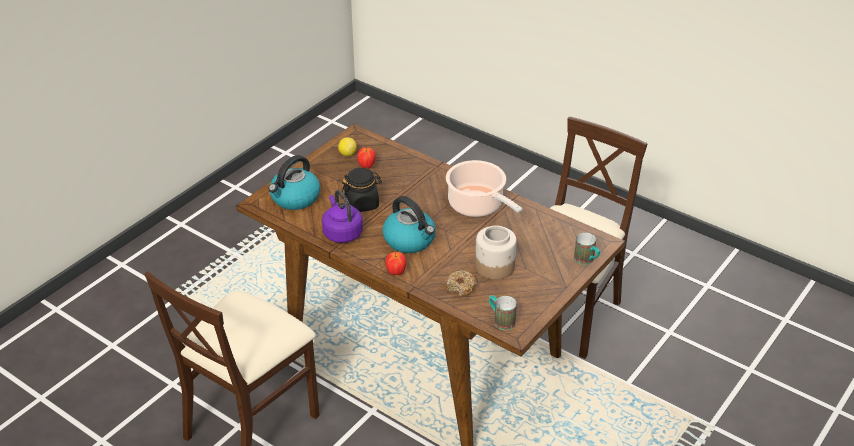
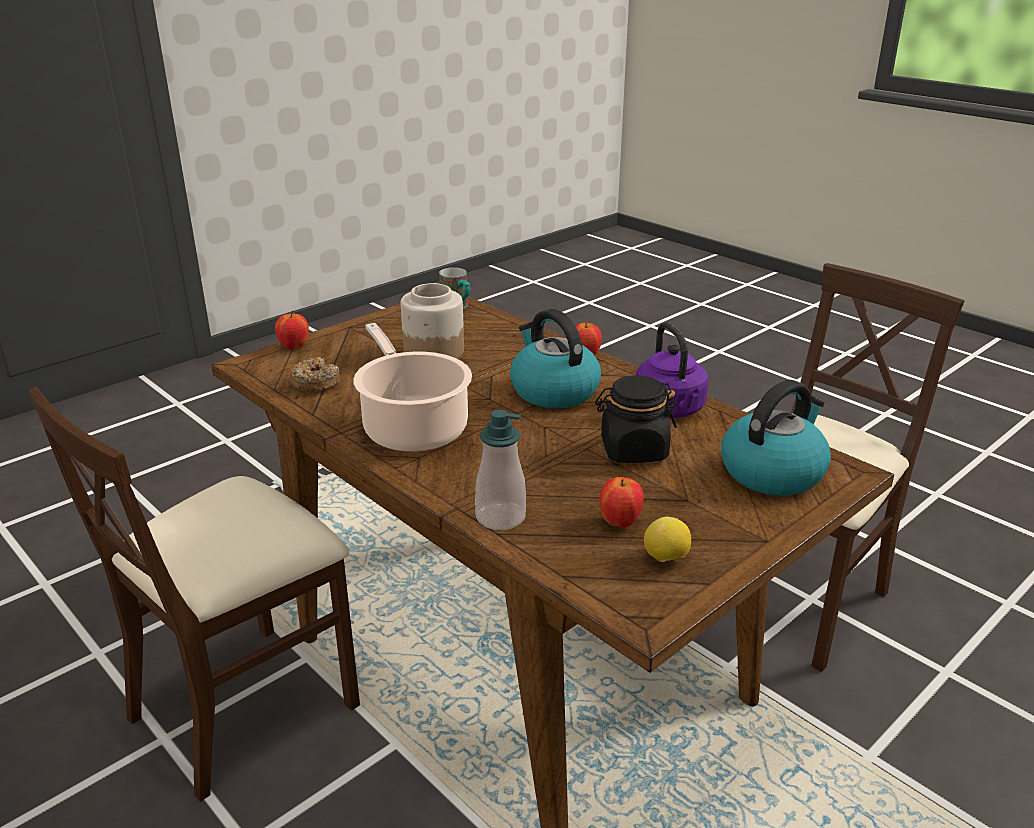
camera: 170 degrees left, 10 degrees down
donut [446,270,477,297] -> donut moved to [289,357,340,394]
mug [574,232,600,265] -> apple [275,311,309,350]
none -> soap dispenser [475,410,526,530]

